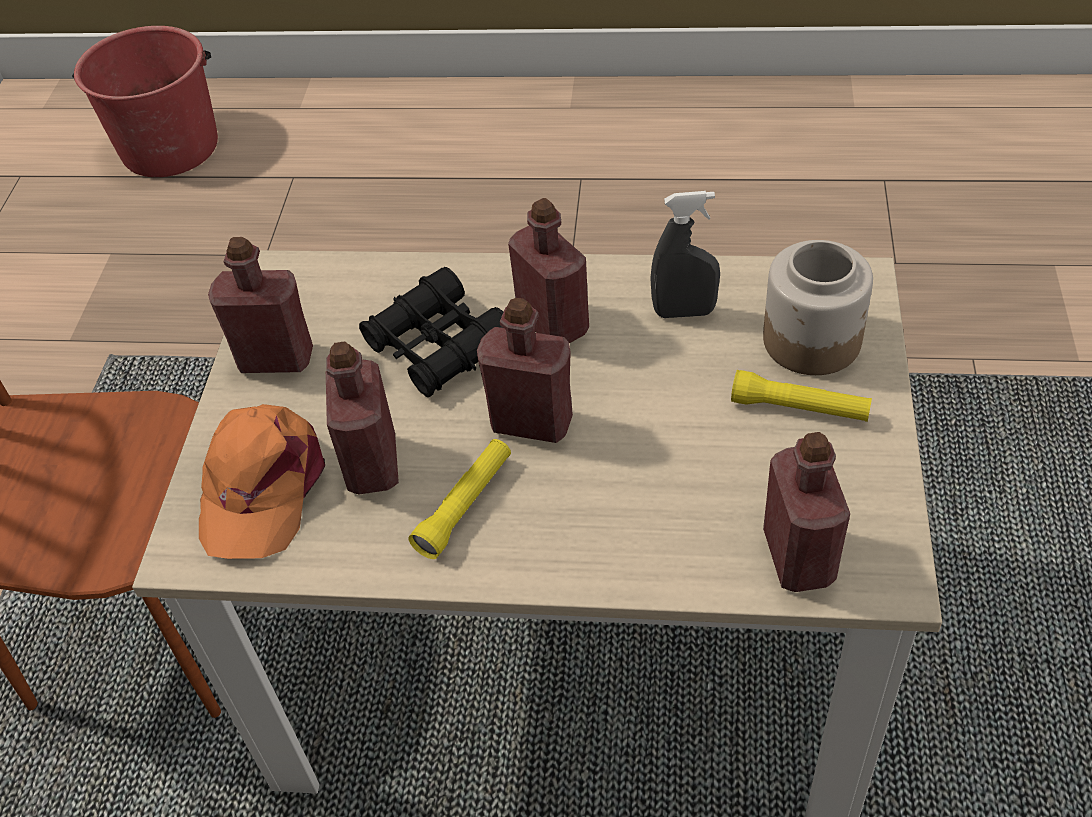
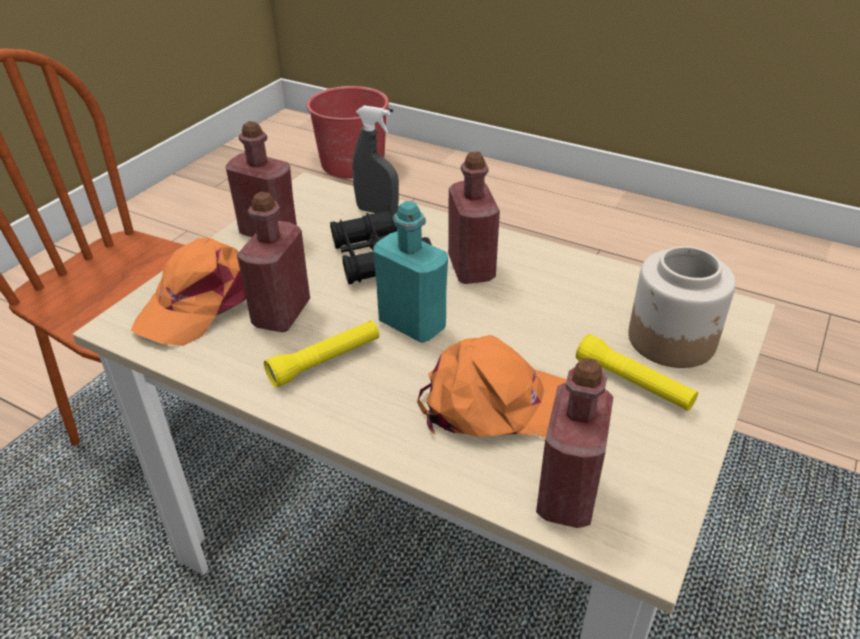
camera: 20 degrees right, 10 degrees down
red bottle [477,298,573,443] -> turquoise bottle [373,201,448,343]
grey spray bottle [650,191,720,318] -> grey spray bottle moved to [352,106,399,213]
none -> orange cap [417,335,567,437]

